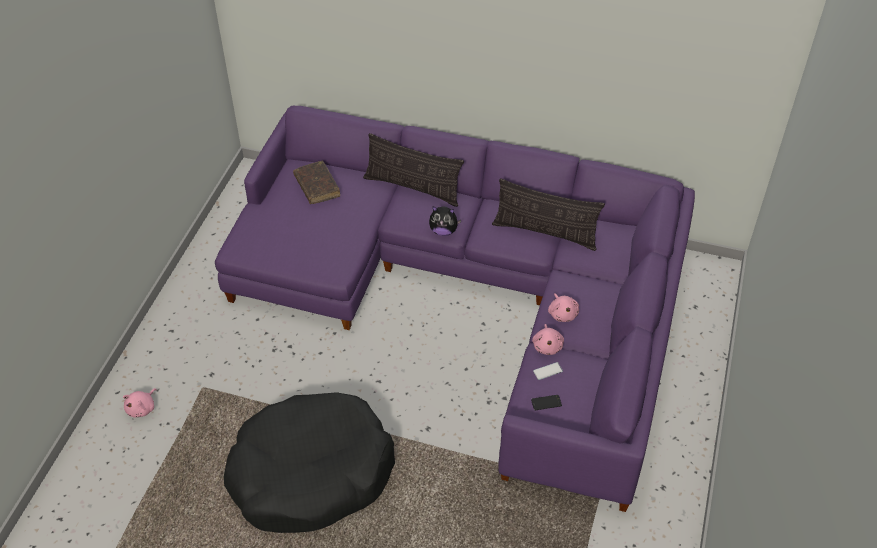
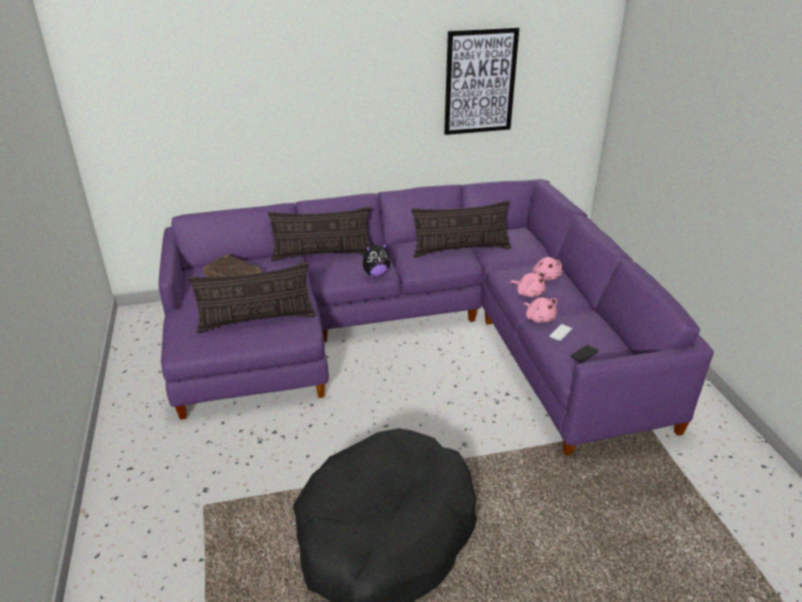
camera: 30 degrees left, 15 degrees down
pink plush toy [123,388,157,418] -> pink plush toy moved to [533,257,562,281]
none -> pillow [189,262,316,333]
none -> picture [444,27,519,135]

